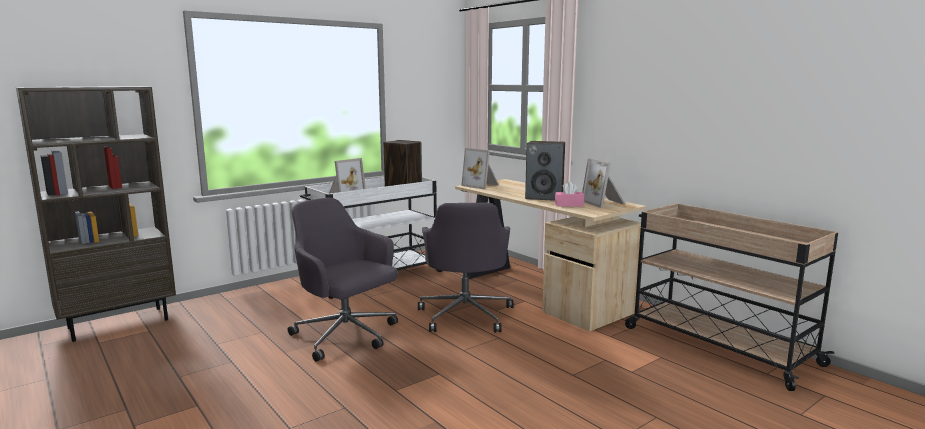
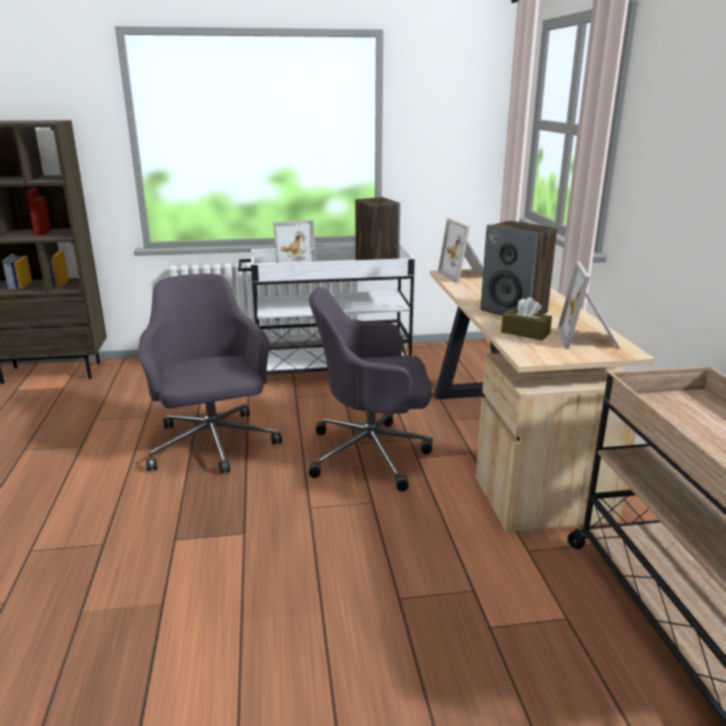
camera: 30 degrees right, 10 degrees up
grey office chair [418,203,514,332] -> grey office chair turned 60 degrees clockwise [309,287,433,492]
pink tissue box [555,182,584,207] -> brown tissue box [501,297,552,340]

